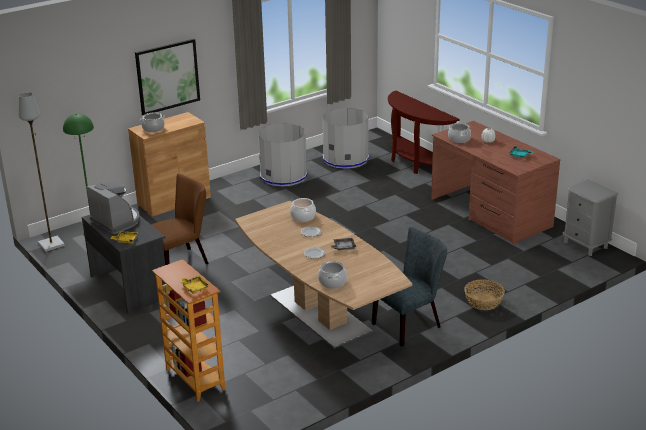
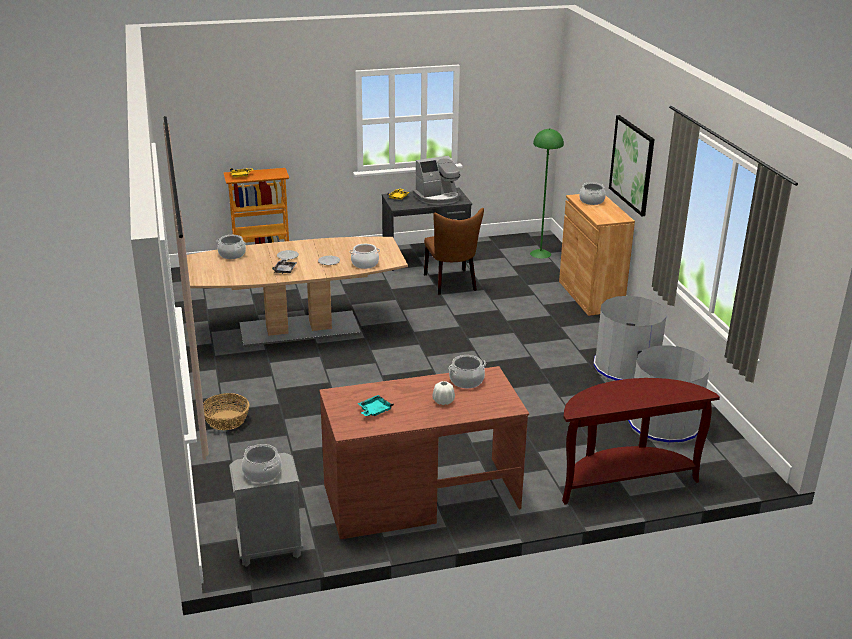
camera: 110 degrees right, 0 degrees up
grey floor lamp [19,92,65,252] -> none
grey chair [372,227,447,347] -> none
none -> cooking pot [242,444,282,483]

